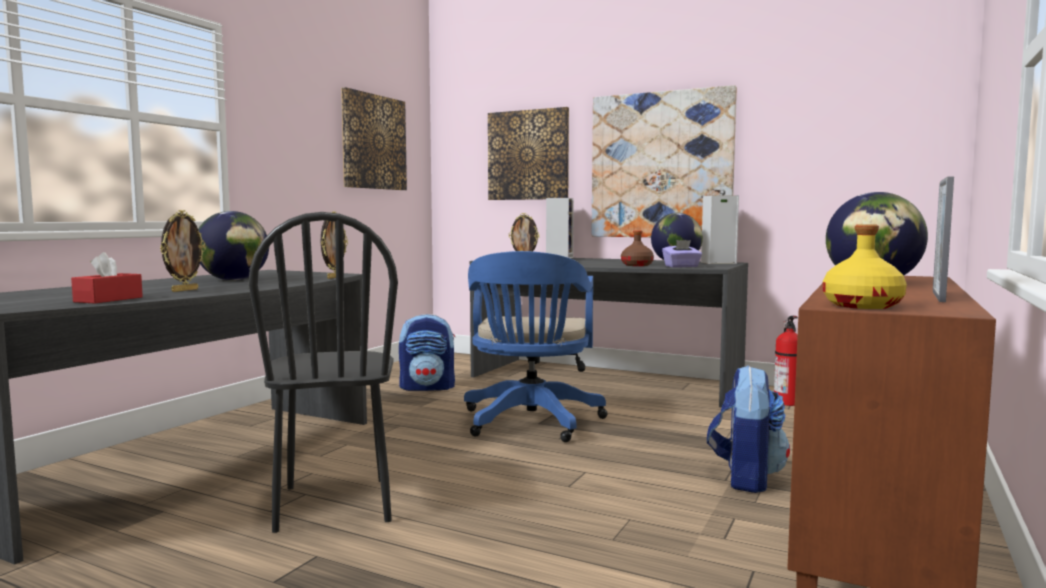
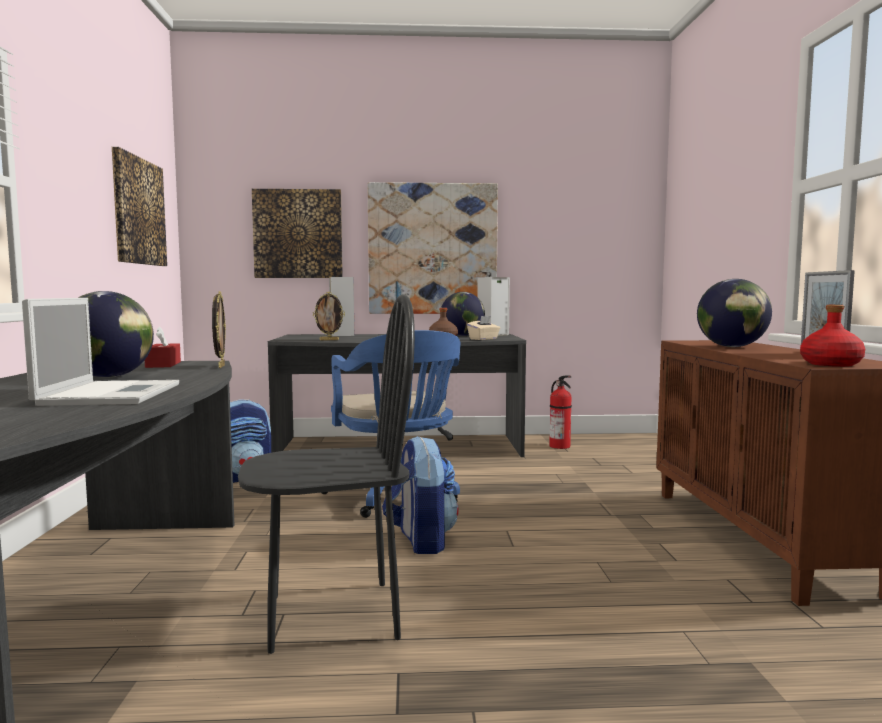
camera: 30 degrees left, 0 degrees up
red tissue box [71,252,143,303] -> red tissue box moved to [145,327,181,368]
picture frame [160,210,206,292] -> laptop [22,298,179,406]
black chair [249,212,398,533] -> black chair turned 60 degrees counterclockwise [238,294,415,654]
purple tissue box [662,240,702,268] -> beige tissue box [467,316,500,340]
backpack [707,366,790,493] -> backpack moved to [382,436,459,554]
yellow bottle [823,224,907,309] -> red bottle [800,305,865,367]

